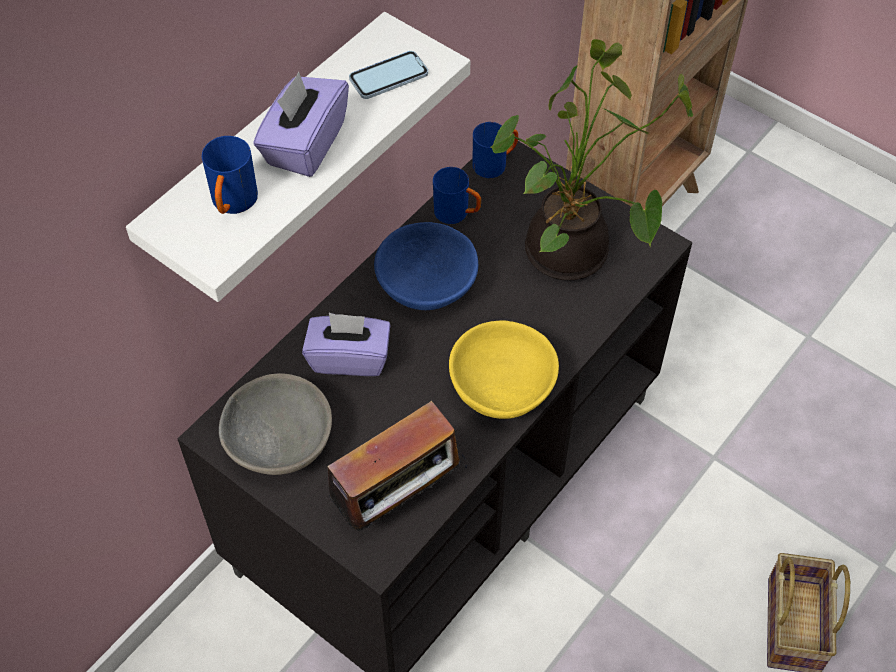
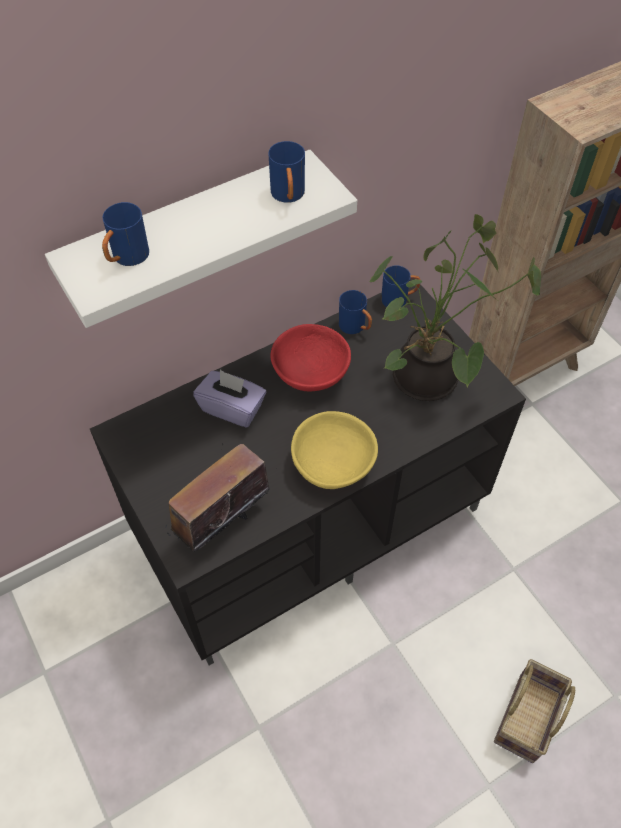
camera: 20 degrees right, 0 degrees up
grey bowl [219,373,332,475] -> none
purple tissue box [253,72,349,177] -> none
radio [327,401,467,531] -> radio turned 150 degrees clockwise [165,443,270,552]
phone [349,51,428,99] -> blue mug [268,141,305,203]
blue bowl [374,222,478,310] -> red bowl [271,324,351,391]

